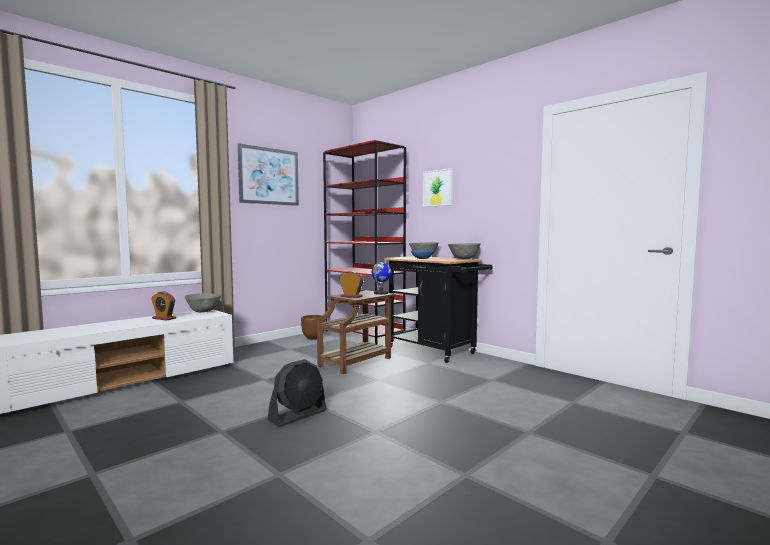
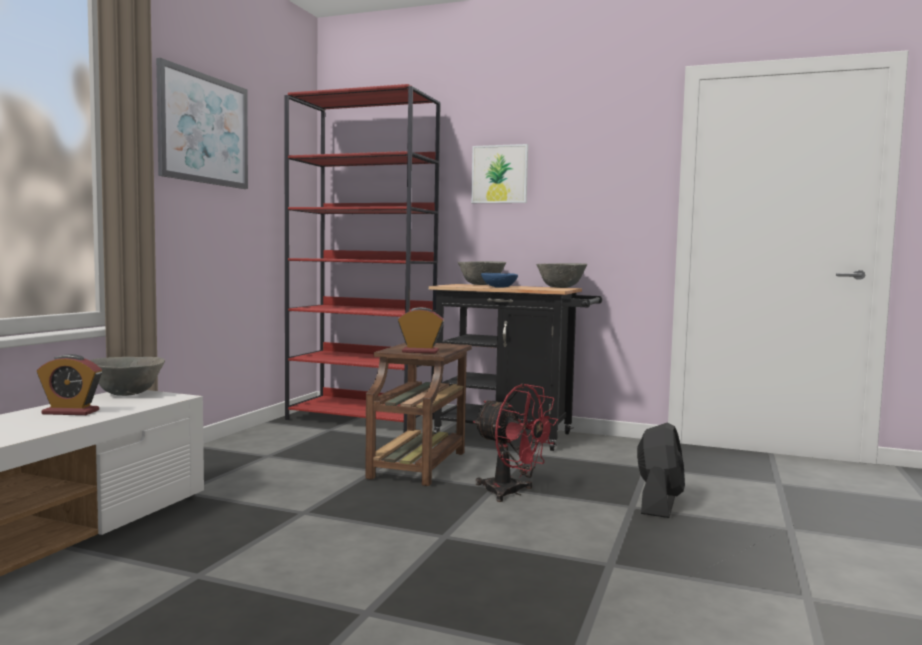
camera: 25 degrees left, 0 degrees up
black fan [268,359,327,427] -> black fan moved to [637,423,685,518]
brown planter [301,315,325,340] -> none
globe [372,260,391,295] -> none
none -> red fan [473,384,558,502]

